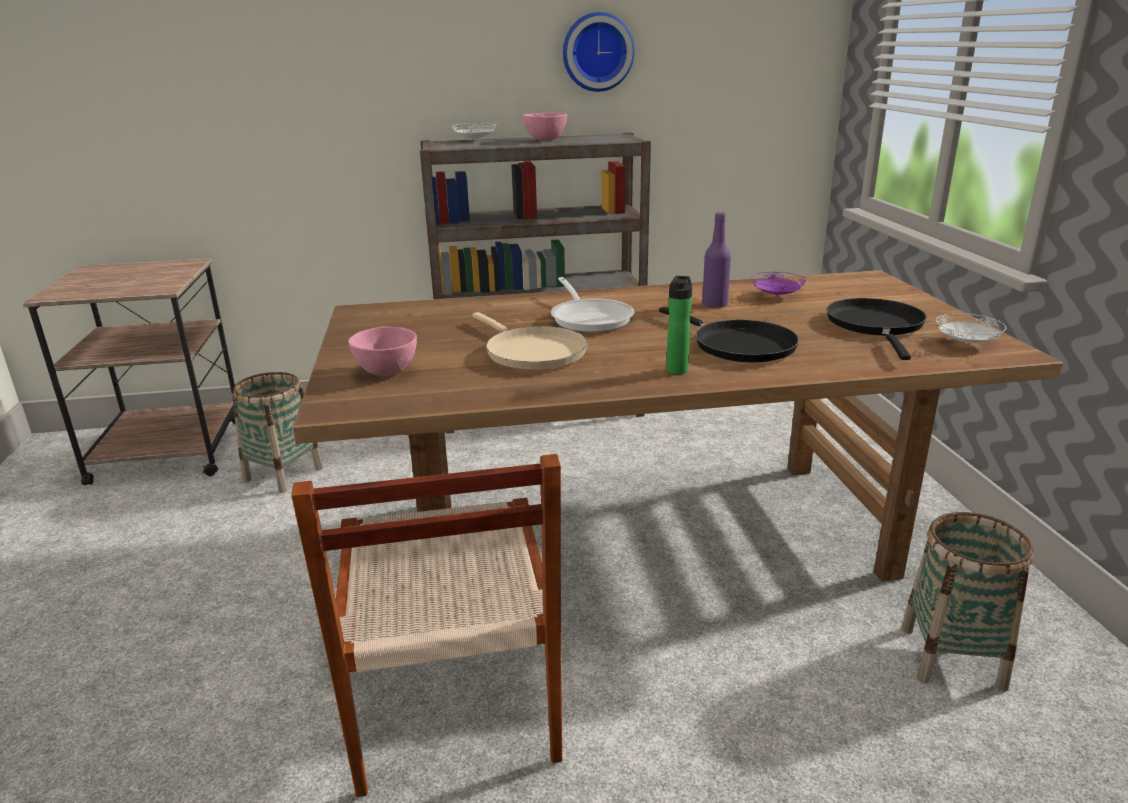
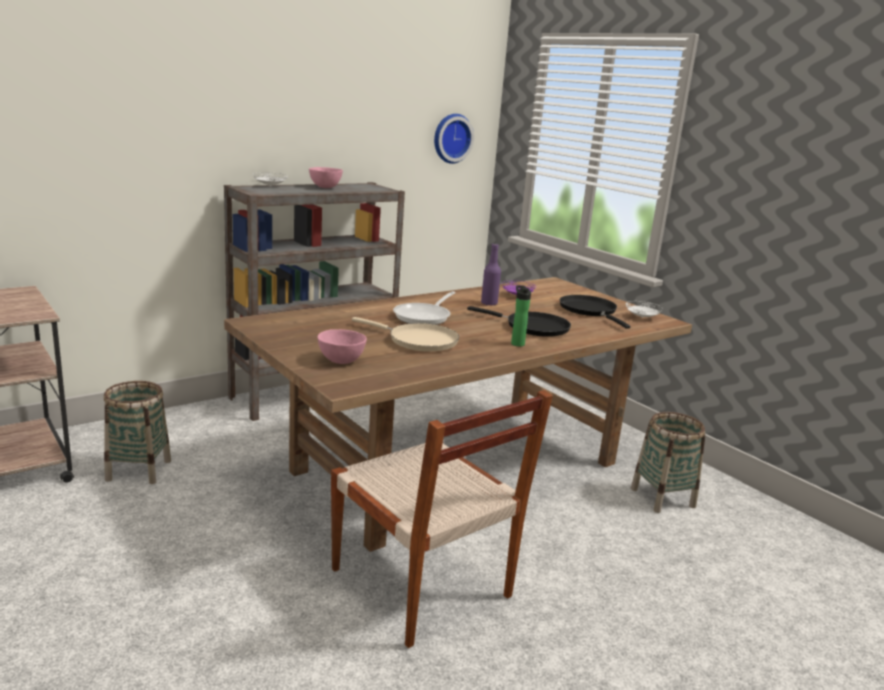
camera: 30 degrees left, 5 degrees down
frying pan [551,277,635,333] -> frying pan turned 75 degrees clockwise [393,291,456,325]
wall clock [563,12,634,92] -> wall clock moved to [434,114,474,164]

